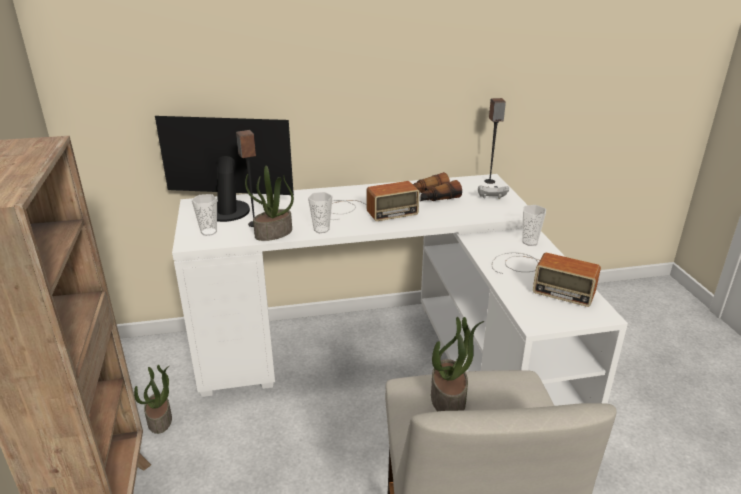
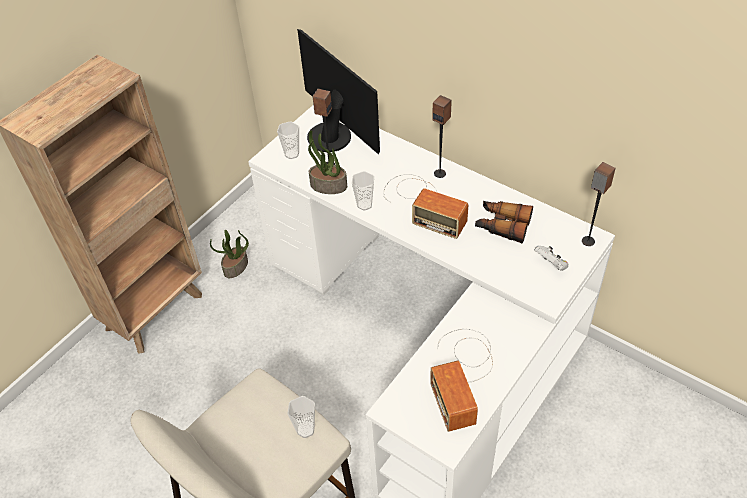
camera: 50 degrees right, 20 degrees up
potted plant [431,317,484,412] -> none
cup [522,205,546,246] -> cup moved to [287,396,315,438]
none -> speaker [432,95,452,178]

